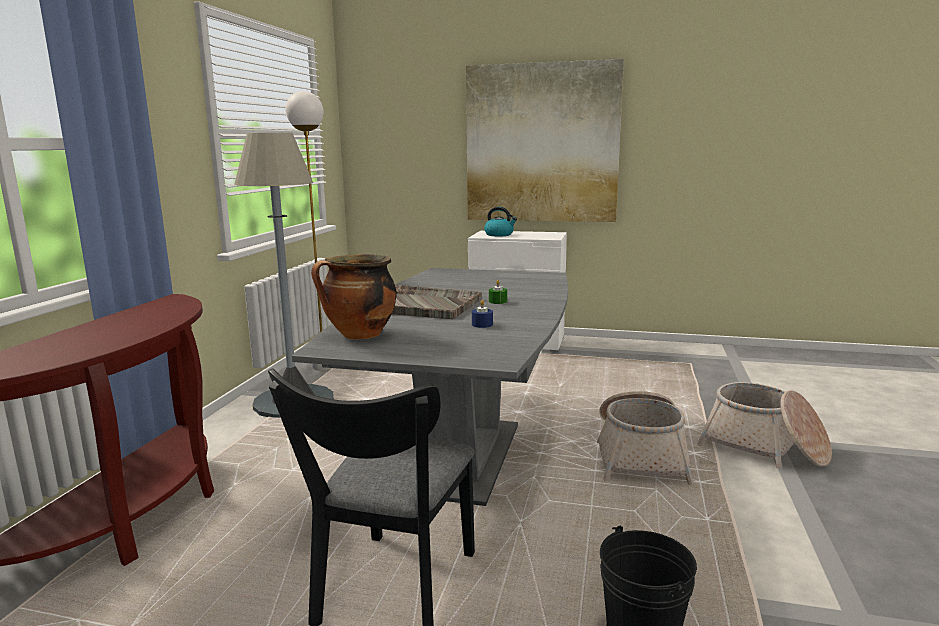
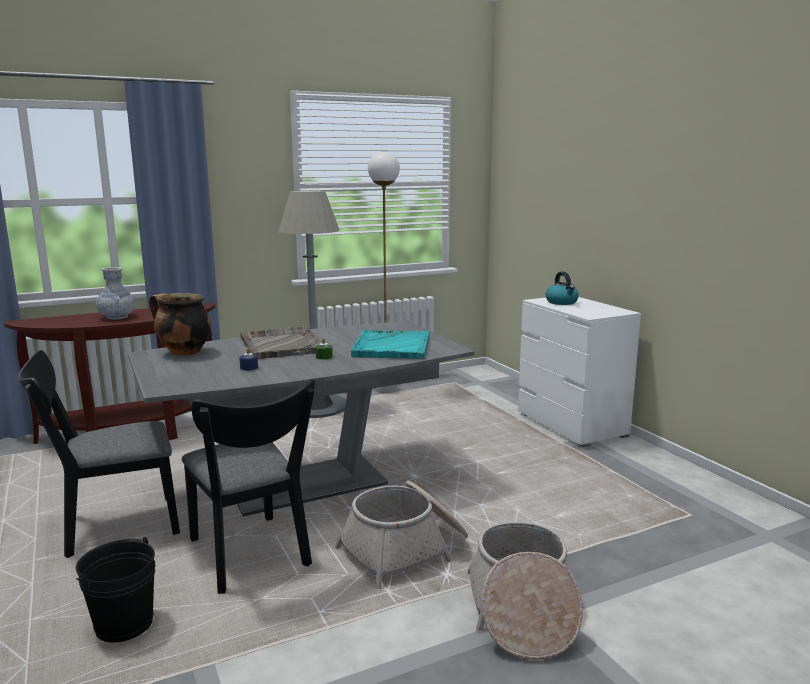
camera: 50 degrees right, 0 degrees up
picture [466,59,624,222] -> none
none -> vase [96,267,136,320]
none -> black chair [182,379,315,594]
none -> turquoise tray [351,330,430,359]

